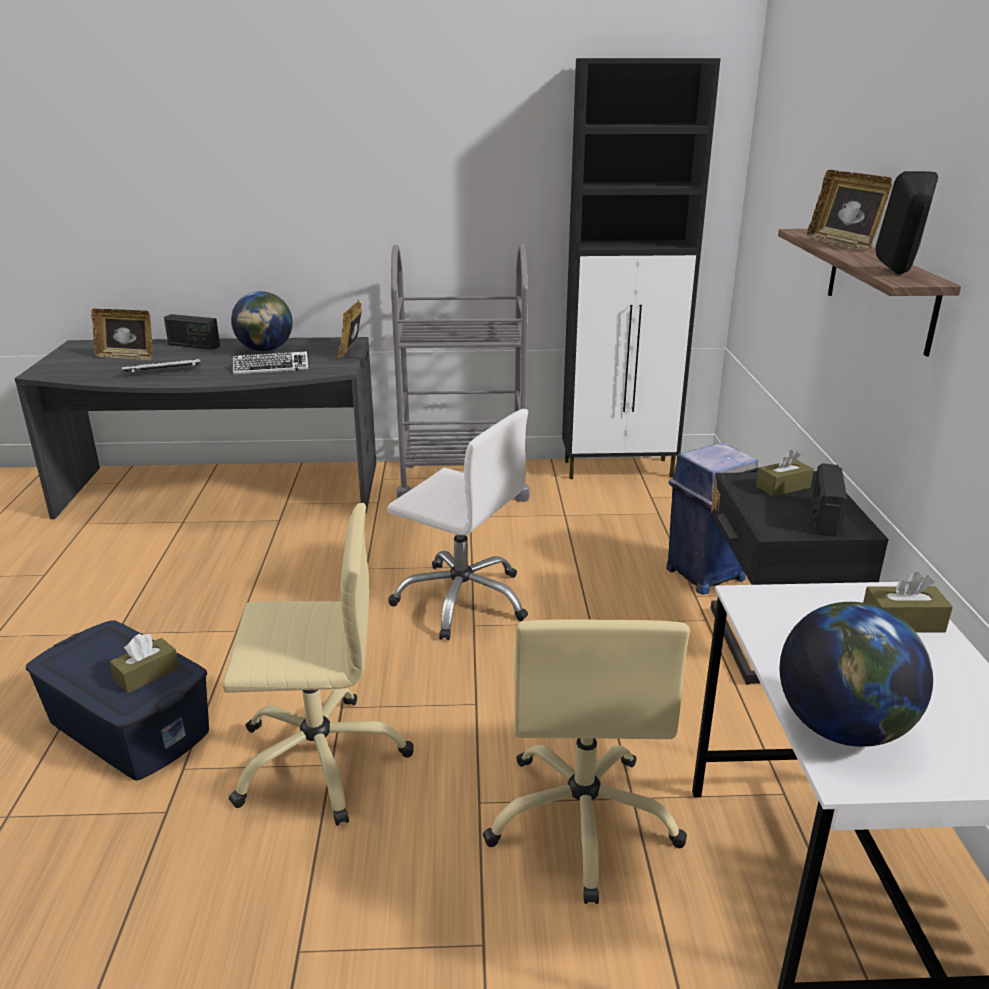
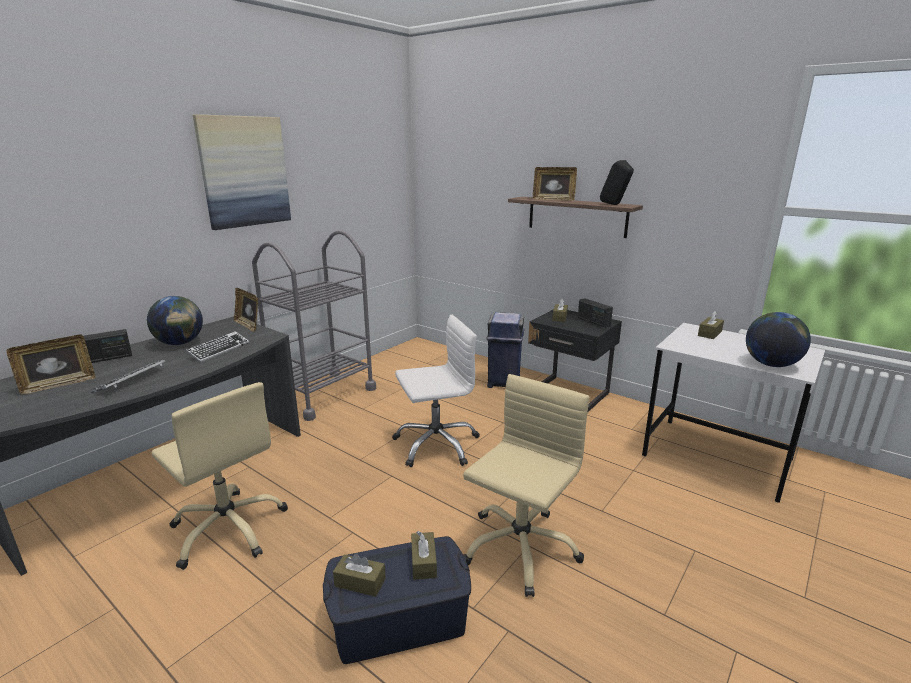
camera: 50 degrees left, 5 degrees down
beige office chair [483,619,690,904] -> beige office chair moved to [151,382,288,570]
black cabinet [562,58,721,479] -> none
none -> picture [193,114,291,230]
none -> brown tissue box [333,553,386,597]

